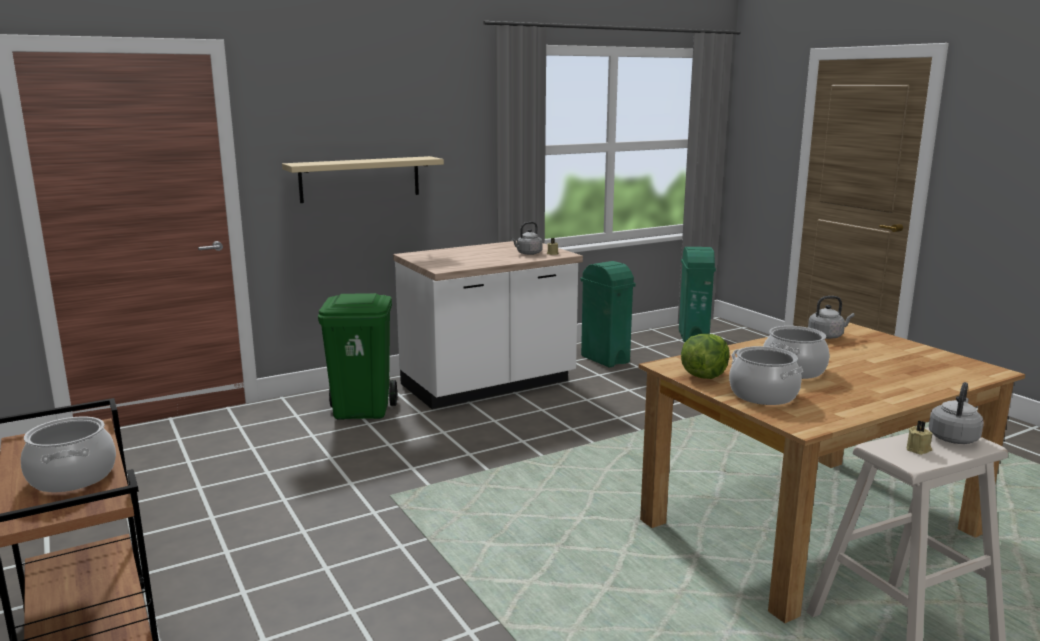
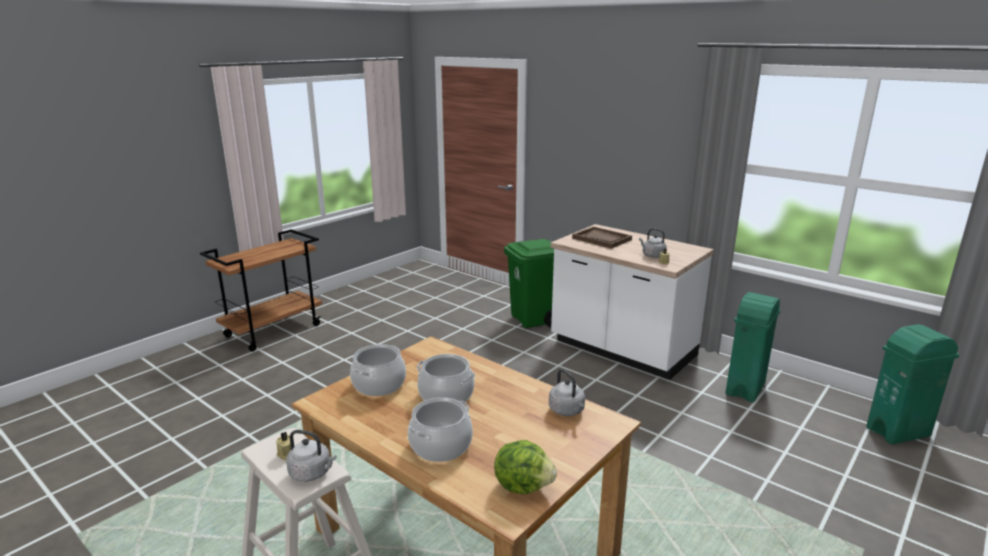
camera: 70 degrees right, 5 degrees up
cooking pot [21,417,116,492] -> cooking pot moved to [408,397,473,462]
beige shelf [282,156,444,203] -> none
lettuce [681,334,729,379] -> lettuce moved to [494,440,557,494]
none -> brown tray [572,226,632,249]

